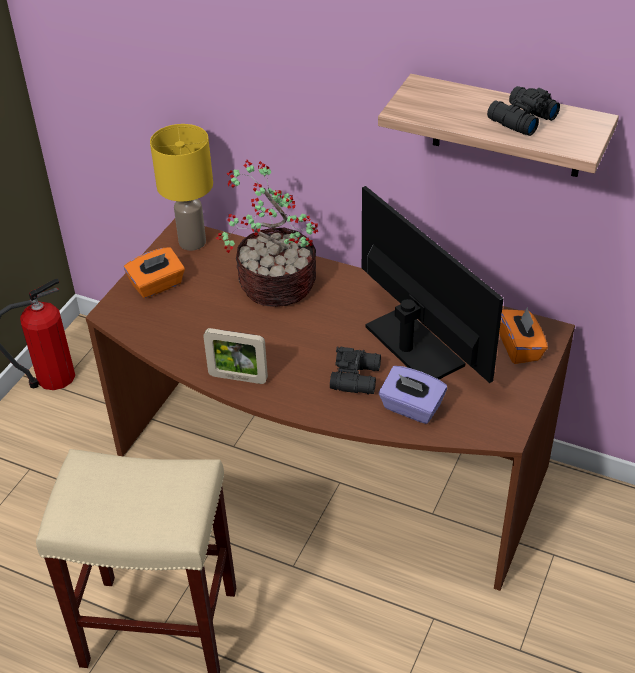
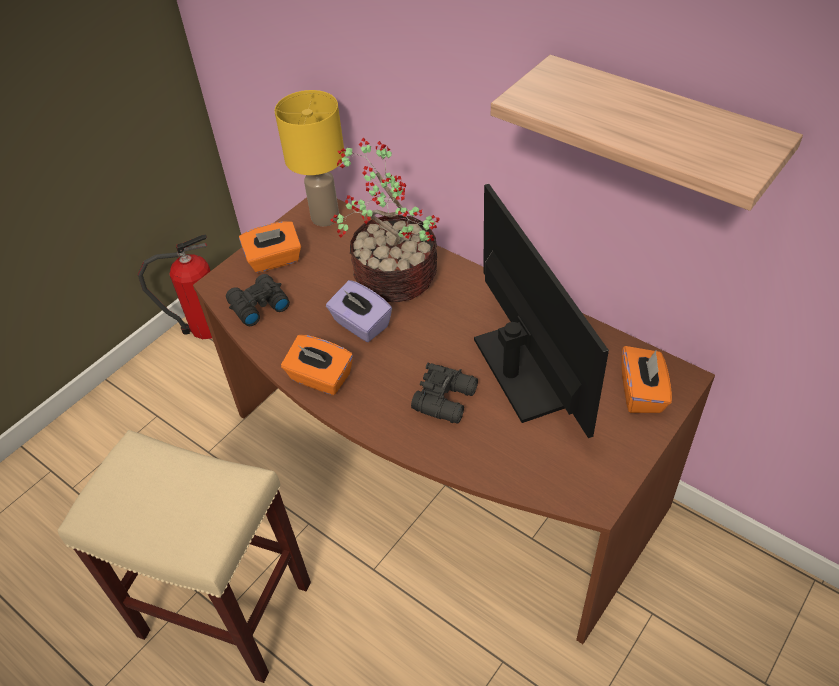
camera: 15 degrees right, 5 degrees up
picture frame [203,328,268,384] -> orange tissue box [281,335,353,395]
purple tissue box [379,366,447,424] -> purple tissue box moved to [326,280,392,342]
black binoculars [487,86,560,136] -> black binoculars moved to [226,274,290,326]

